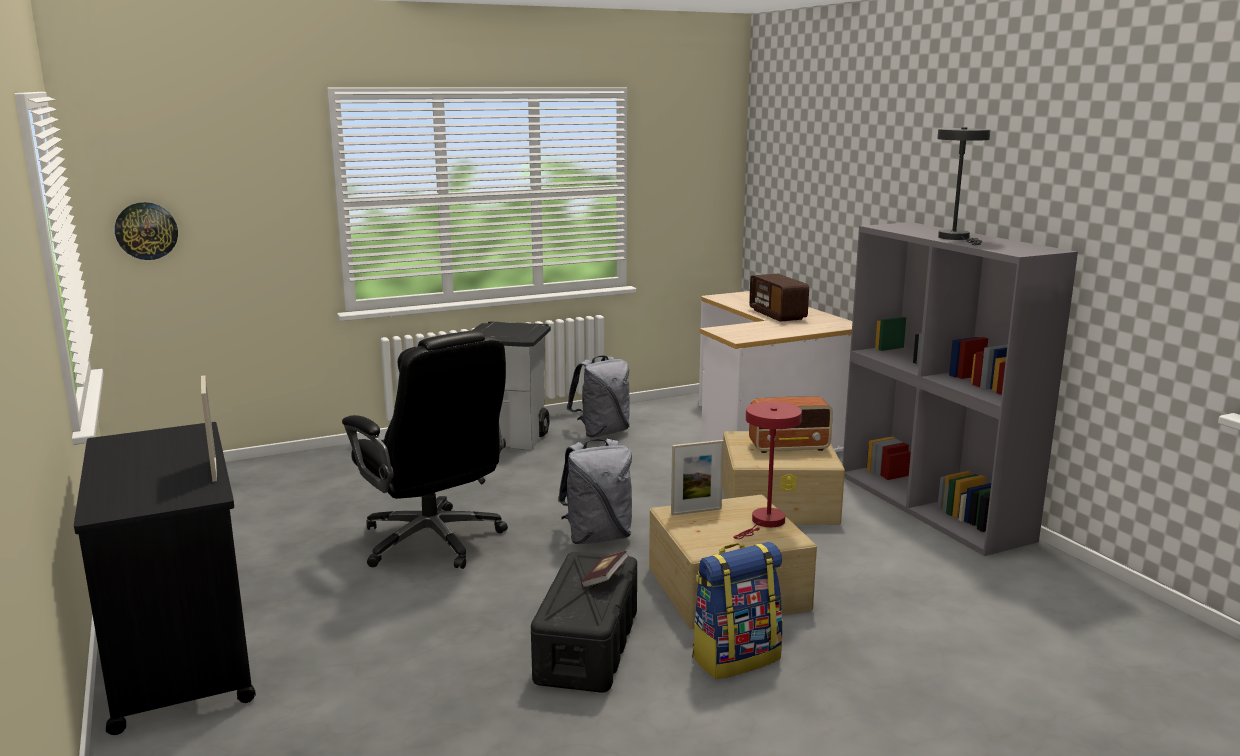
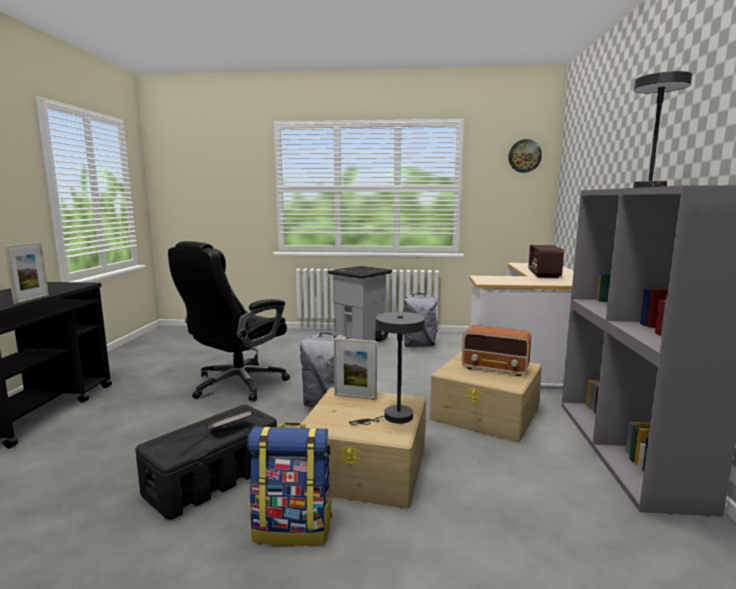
camera: 30 degrees right, 5 degrees down
wall clock [115,202,178,260] -> wall clock moved to [508,139,542,173]
black office chair [342,331,508,569] -> black office chair turned 45 degrees clockwise [168,241,290,401]
red table lamp [733,401,802,539] -> grey table lamp [349,312,425,425]

